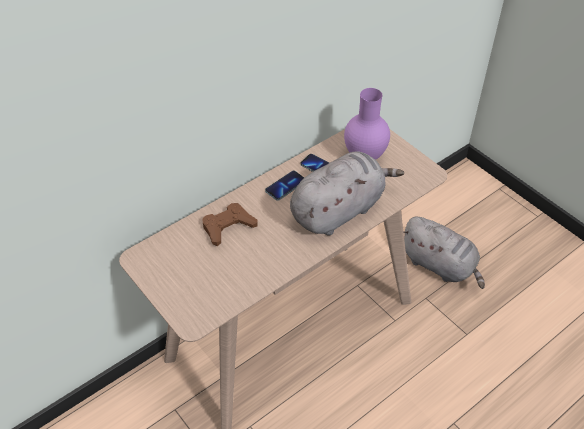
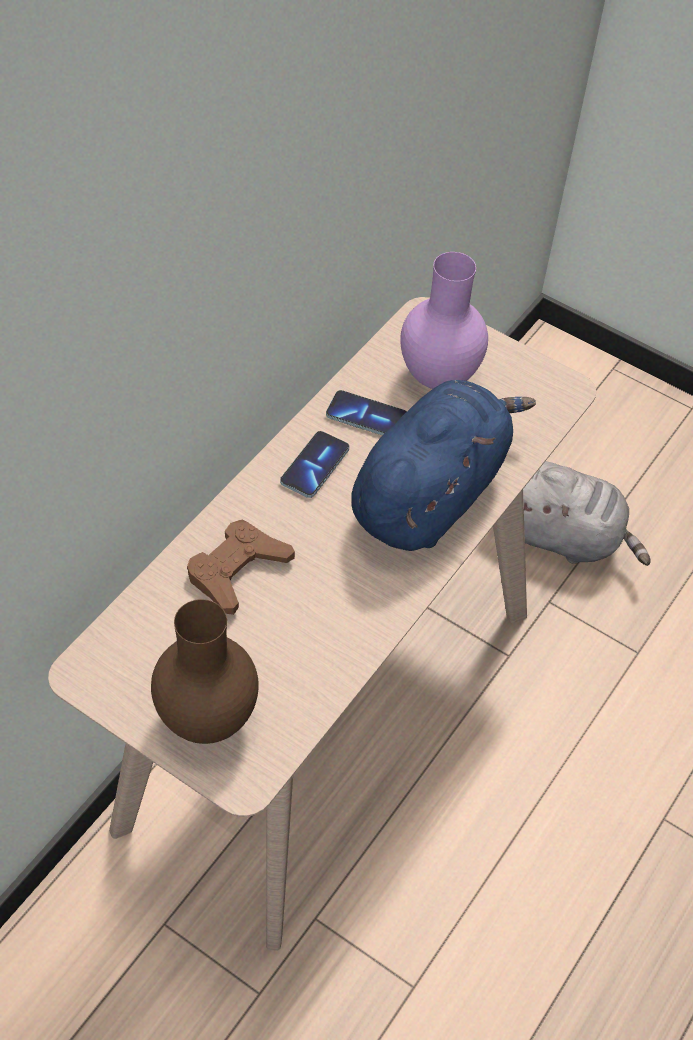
camera: 20 degrees left, 5 degrees up
grey plush toy [290,151,404,235] -> blue plush toy [351,380,536,551]
none -> brown vase [151,599,259,744]

